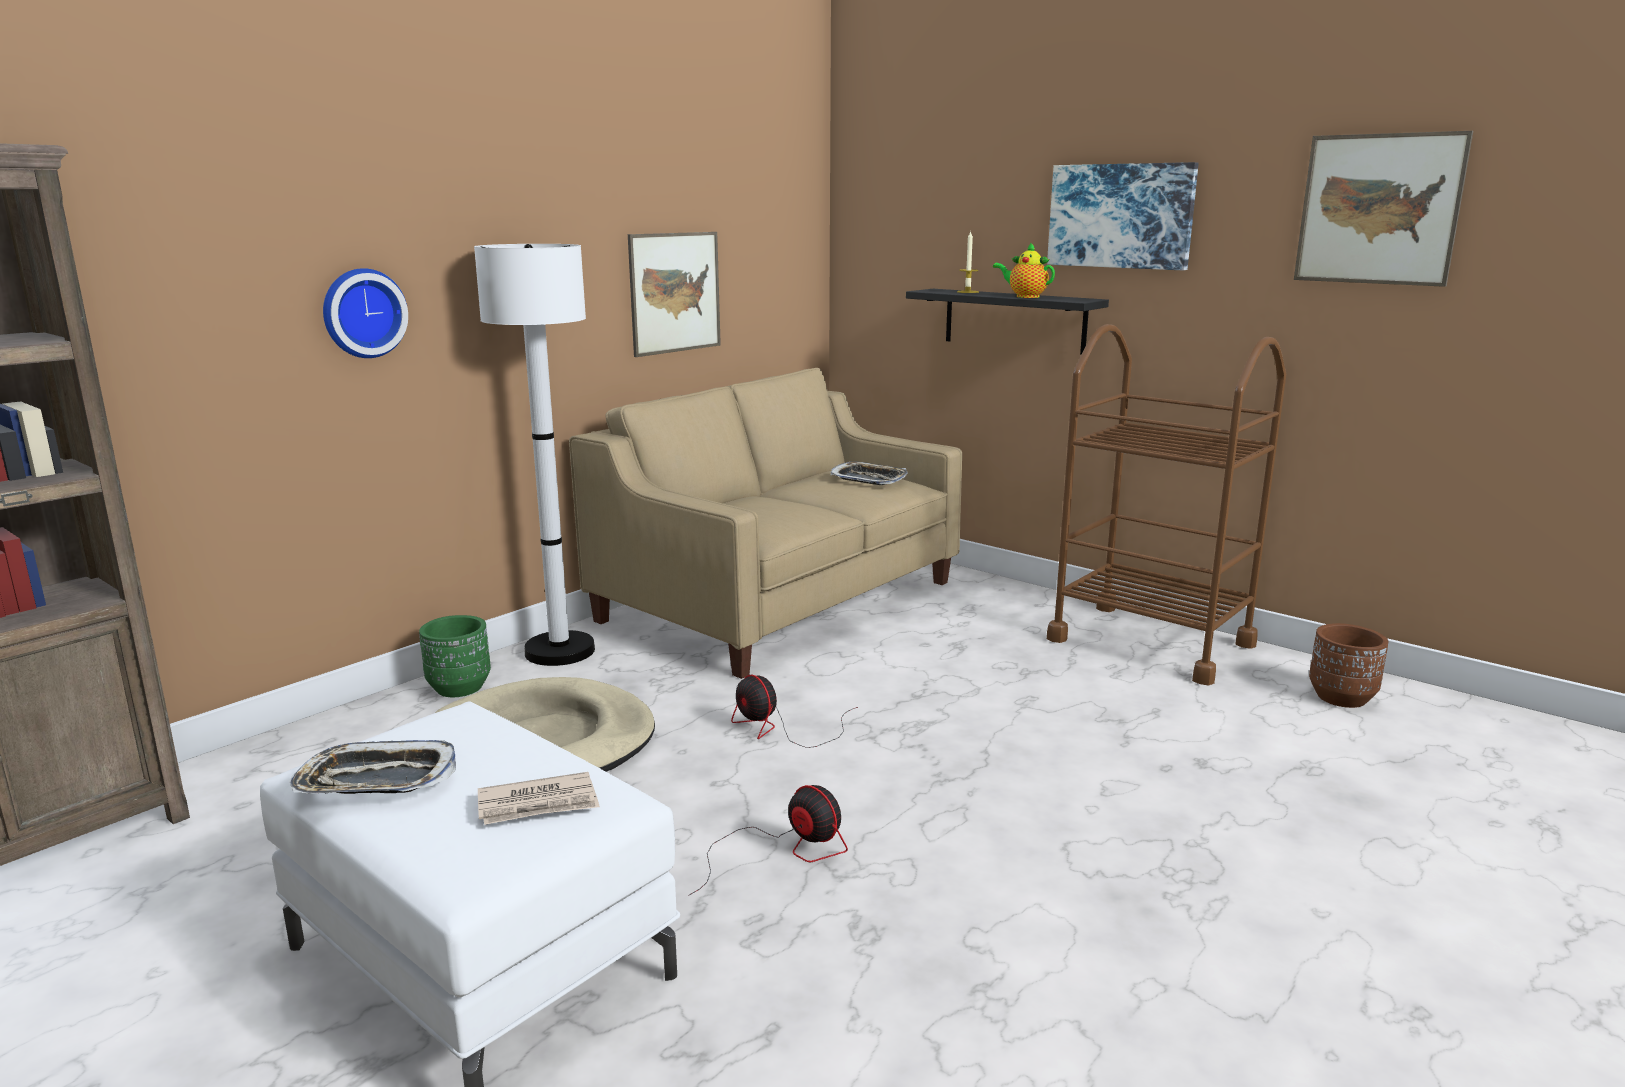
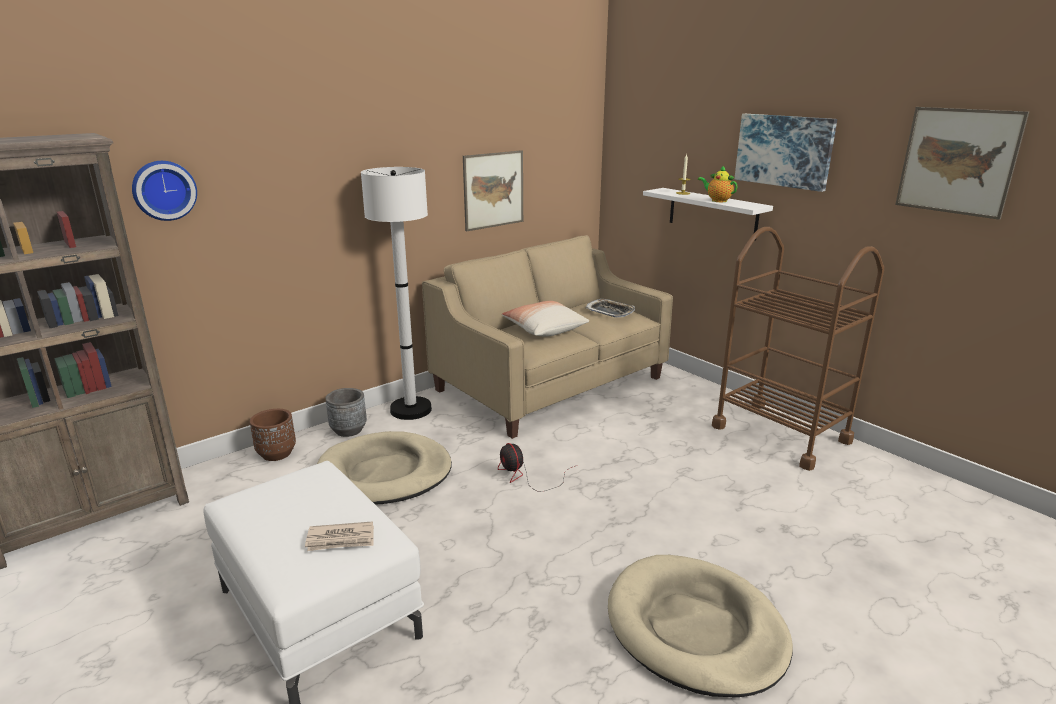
camera: 10 degrees right, 5 degrees up
tray [289,740,456,794] -> none
wall clock [323,268,408,358] -> wall clock moved to [132,161,197,221]
green planter [419,615,491,697] -> grey planter [326,388,367,437]
fan [688,785,848,896] -> none
black shelf [906,289,1109,354] -> white shelf [643,188,773,241]
brown planter [1309,623,1388,708] -> brown planter moved to [250,409,296,461]
none -> pillow [502,301,589,337]
none -> beige dog bed [608,555,793,697]

